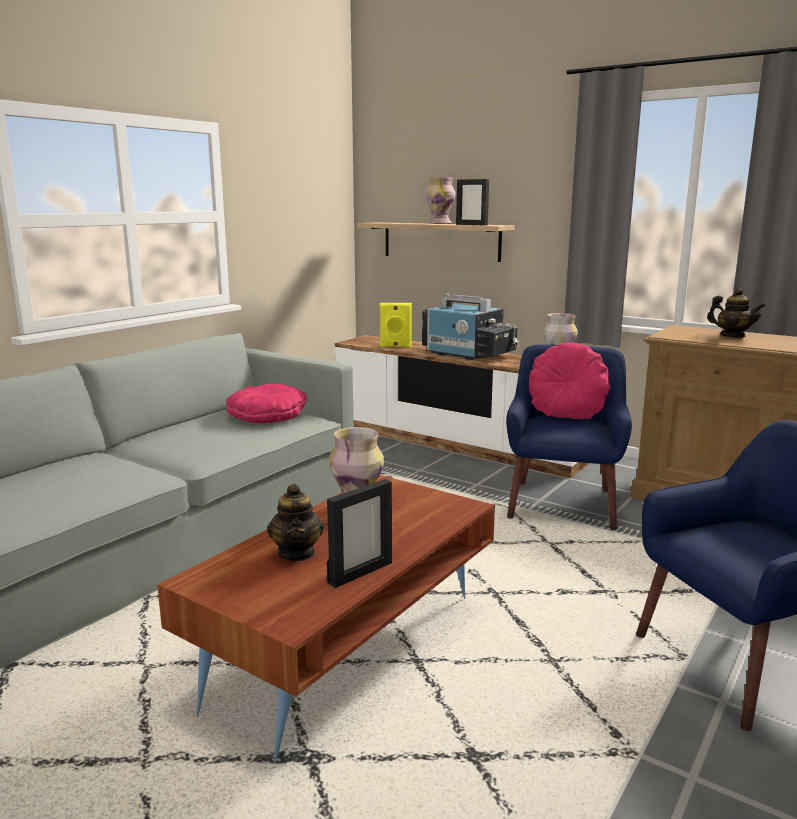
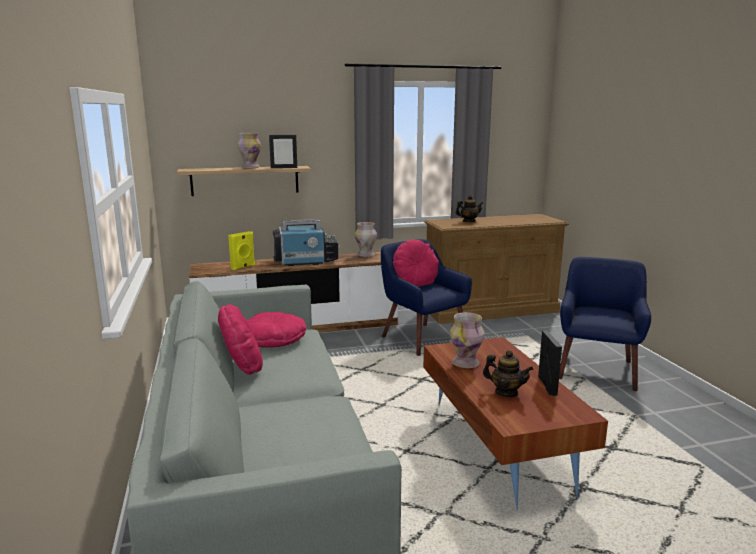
camera: 50 degrees left, 0 degrees up
none -> pink pillow [218,304,263,375]

